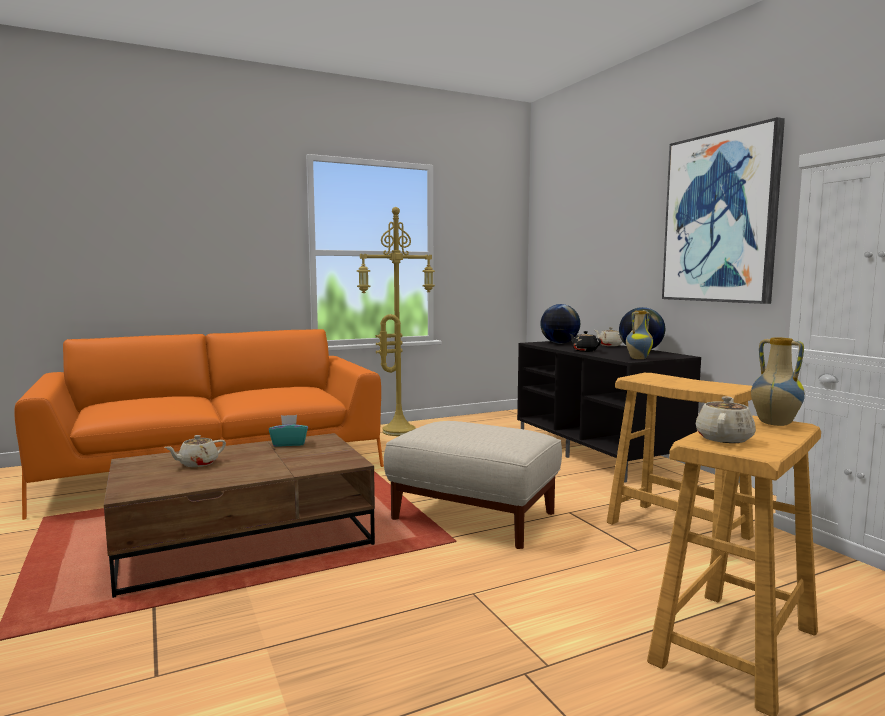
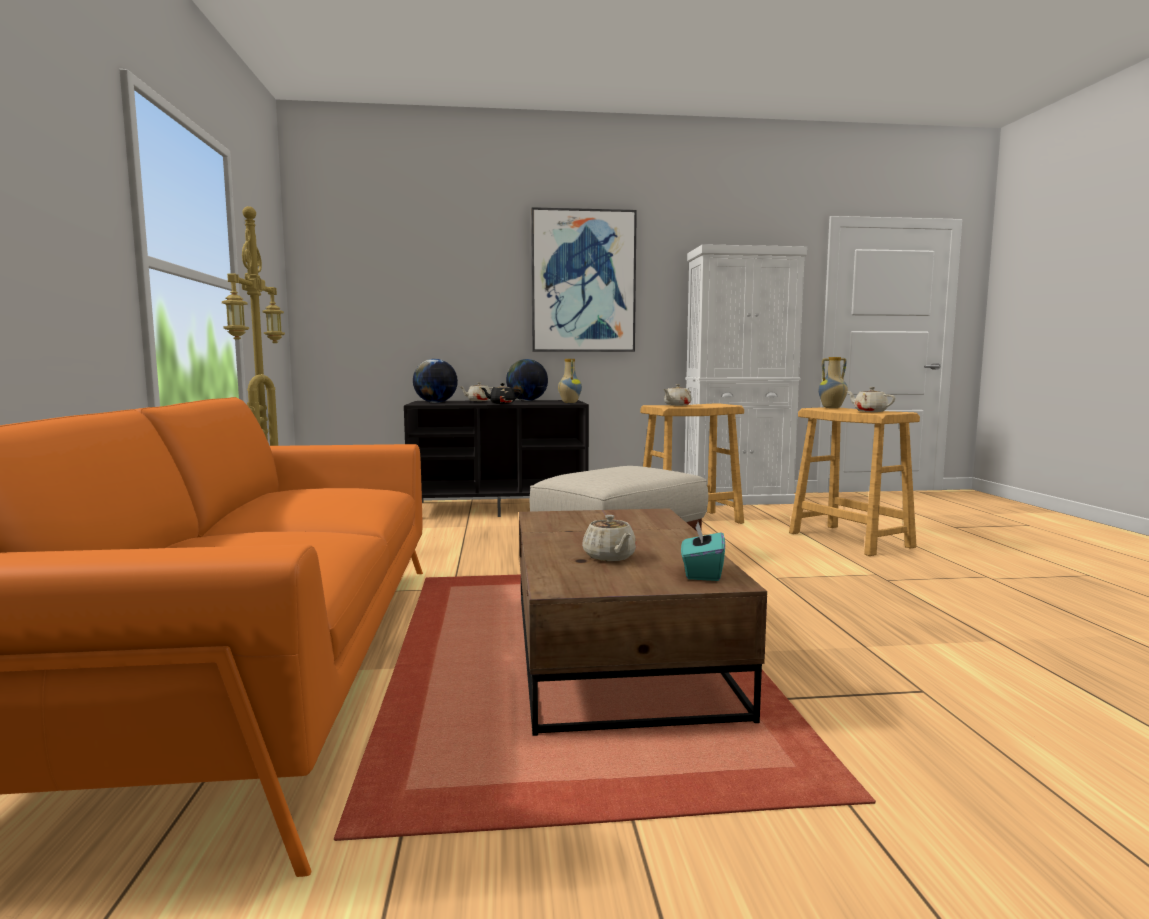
camera: 70 degrees left, 0 degrees up
turquoise tissue box [269,415,308,447] -> turquoise tissue box moved to [681,522,725,581]
none -> beige teapot [664,384,692,406]

